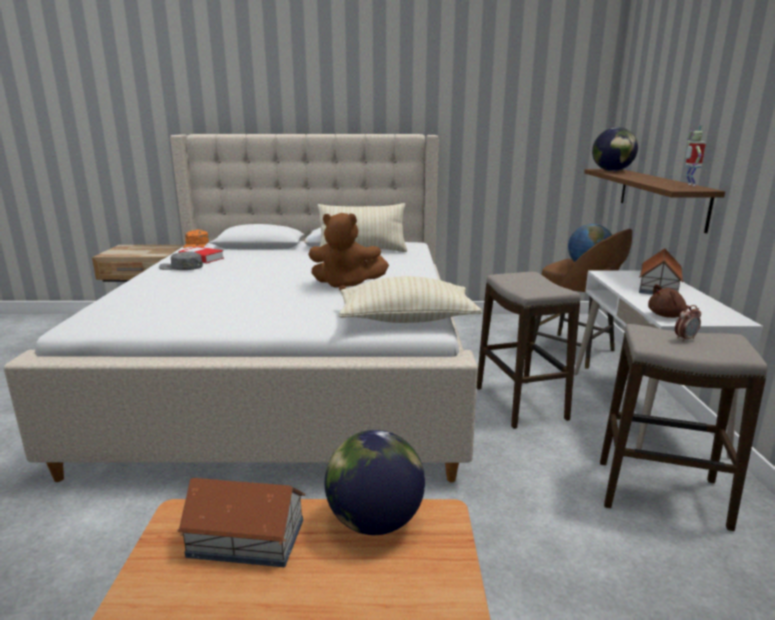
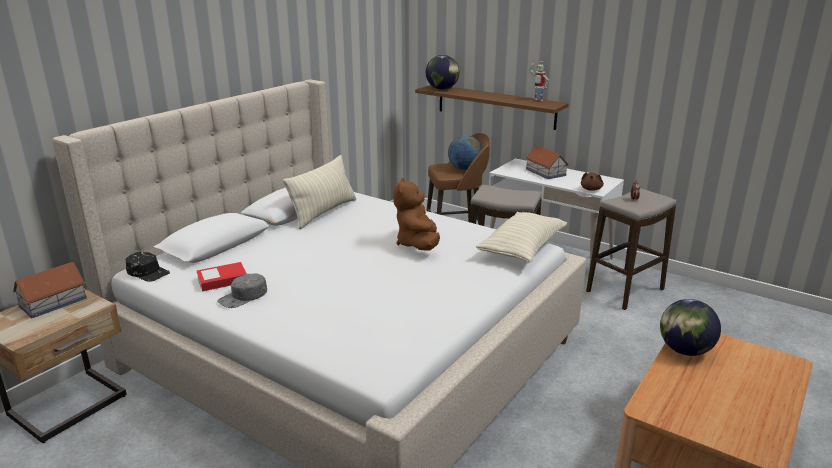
camera: 55 degrees left, 5 degrees up
toy house [177,478,305,567] -> toy house moved to [13,262,87,318]
orange cap [183,230,209,248] -> black cap [126,252,170,282]
brown plush toy [308,213,389,291] -> brown plush toy turned 135 degrees clockwise [393,177,440,251]

